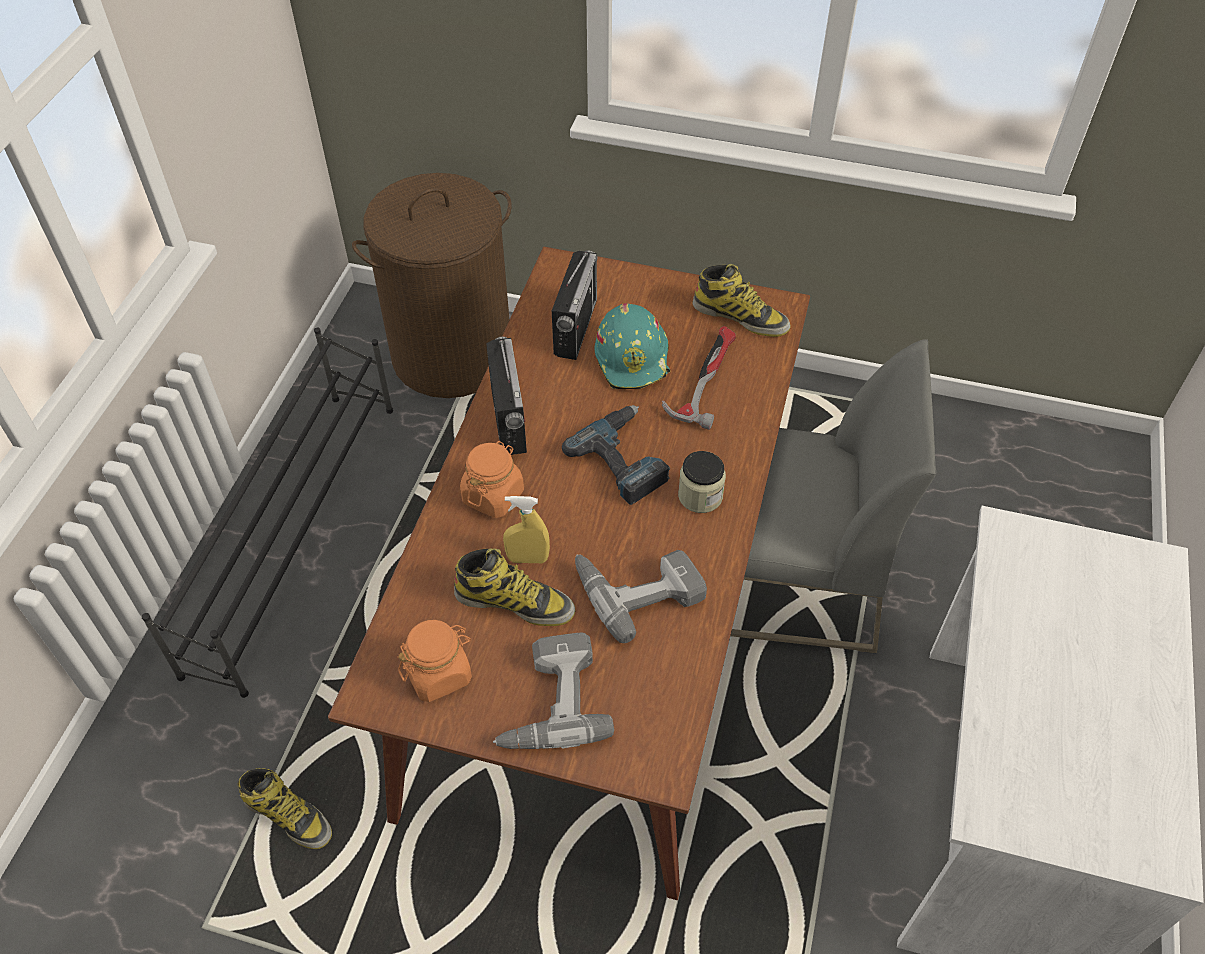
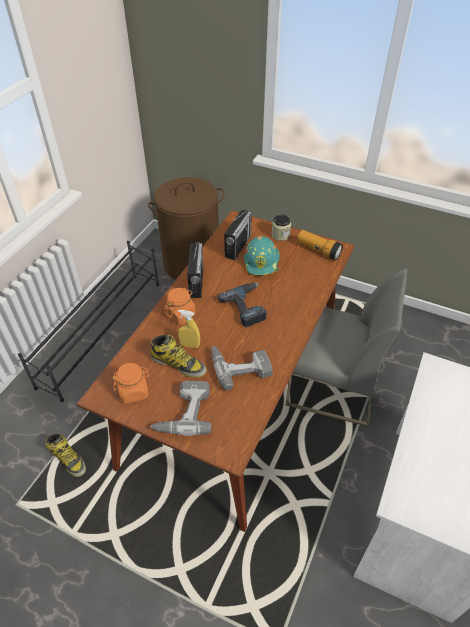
camera: 10 degrees right, 5 degrees down
hammer [662,326,736,430] -> none
jar [678,451,726,513] -> jar moved to [272,214,291,241]
boot [692,264,790,337] -> flashlight [297,230,343,260]

